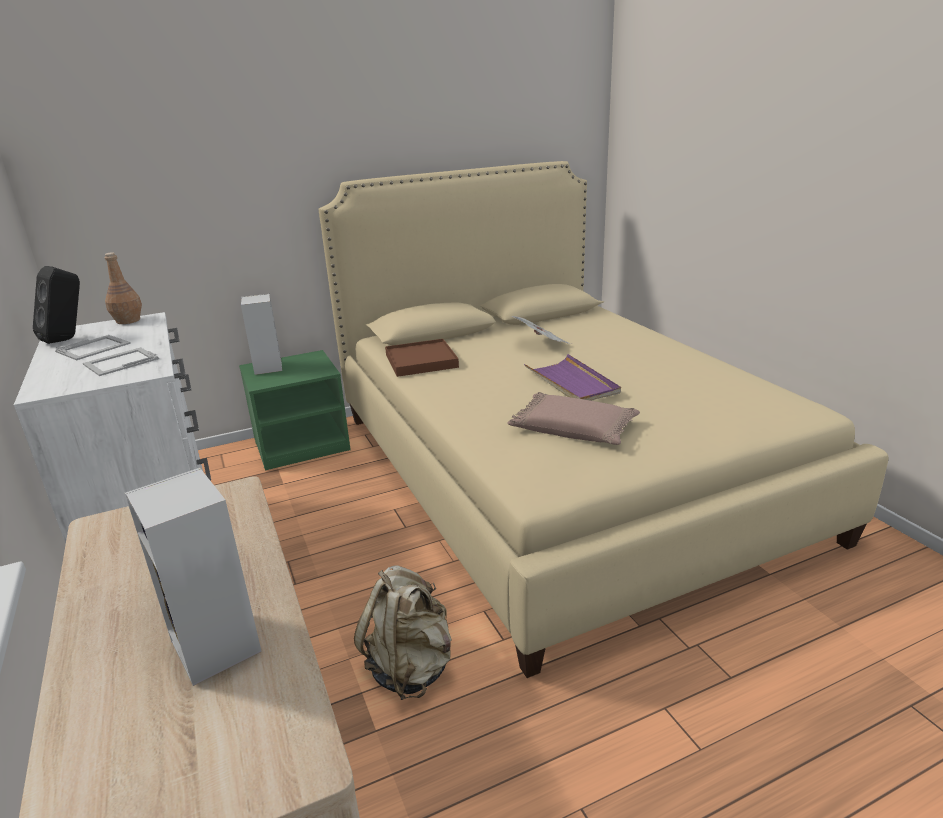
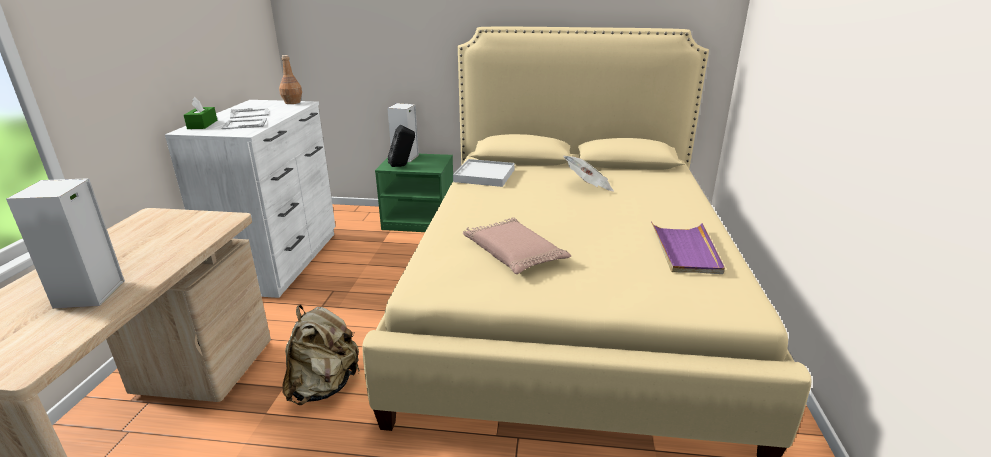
camera: 30 degrees right, 0 degrees up
black speaker [33,266,80,344] -> black speaker moved to [388,125,415,167]
brown tray [385,339,459,377] -> white tray [453,159,515,187]
purple tray [524,354,621,401] -> purple tray moved to [651,221,725,274]
none -> green tissue box [184,97,217,129]

